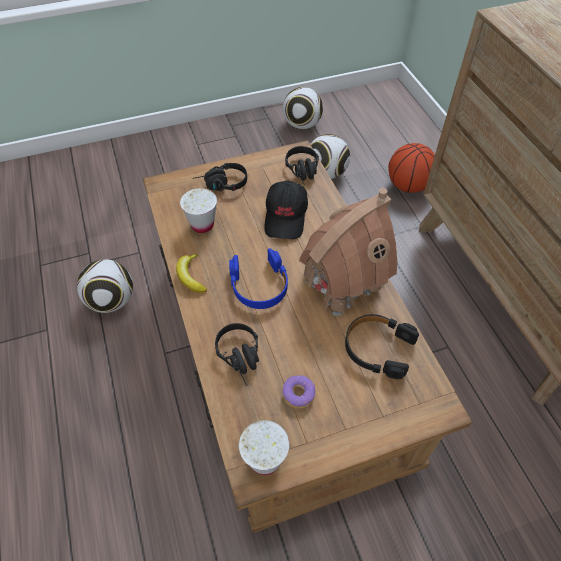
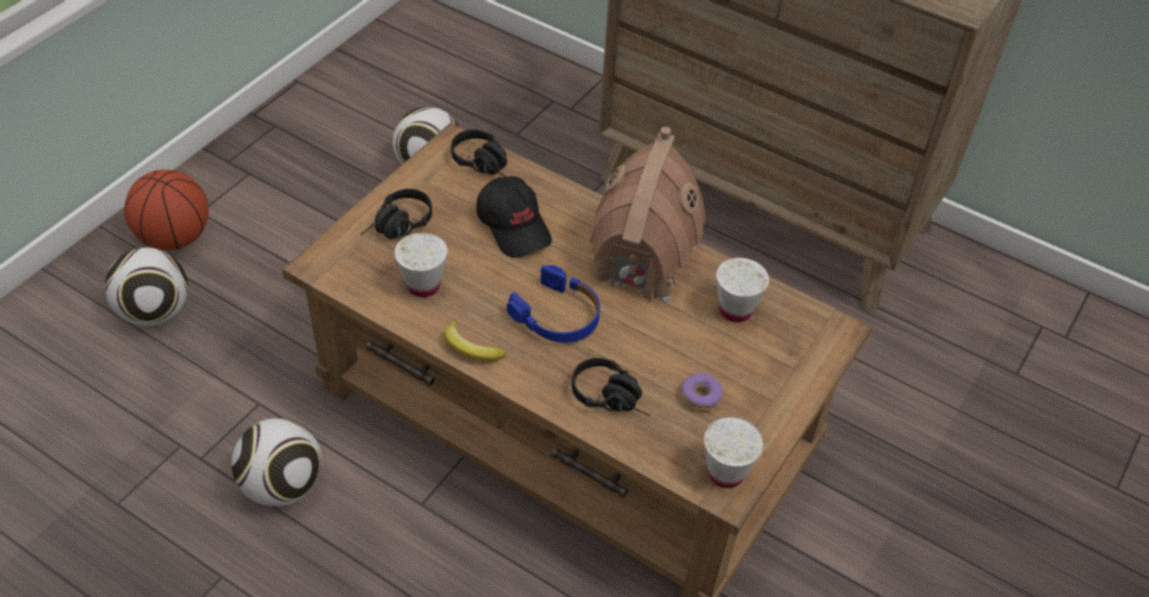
camera: 40 degrees left, 5 degrees down
football [283,87,323,129] -> football moved to [105,248,188,326]
black headphones [345,314,419,379] -> white cup [716,258,769,322]
basketball [388,143,435,193] -> basketball moved to [124,169,209,250]

